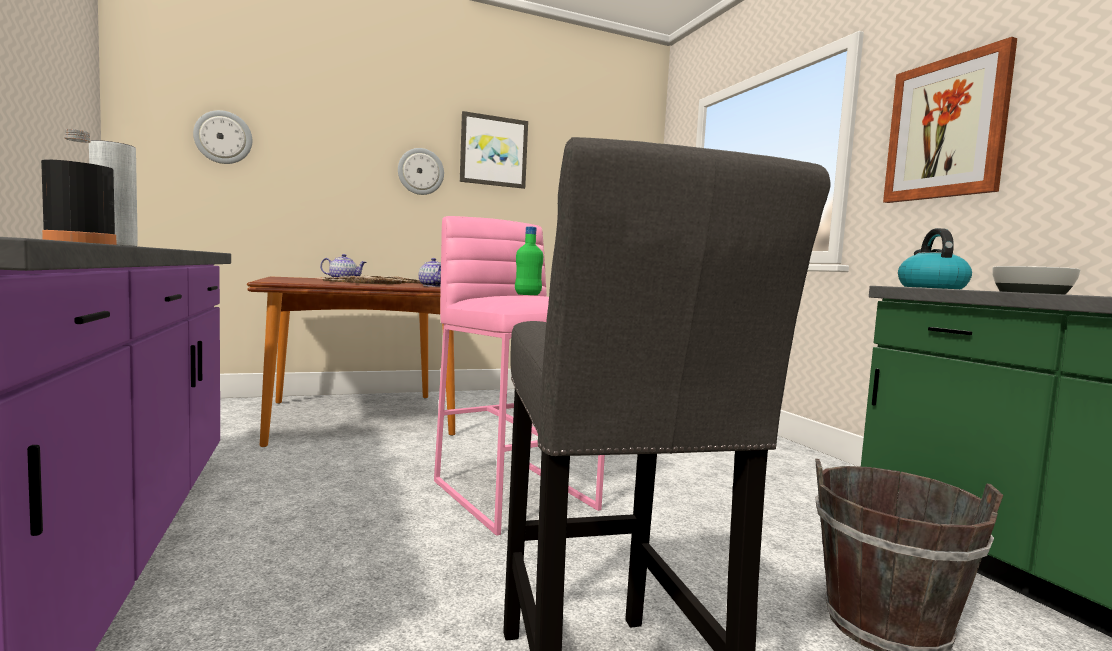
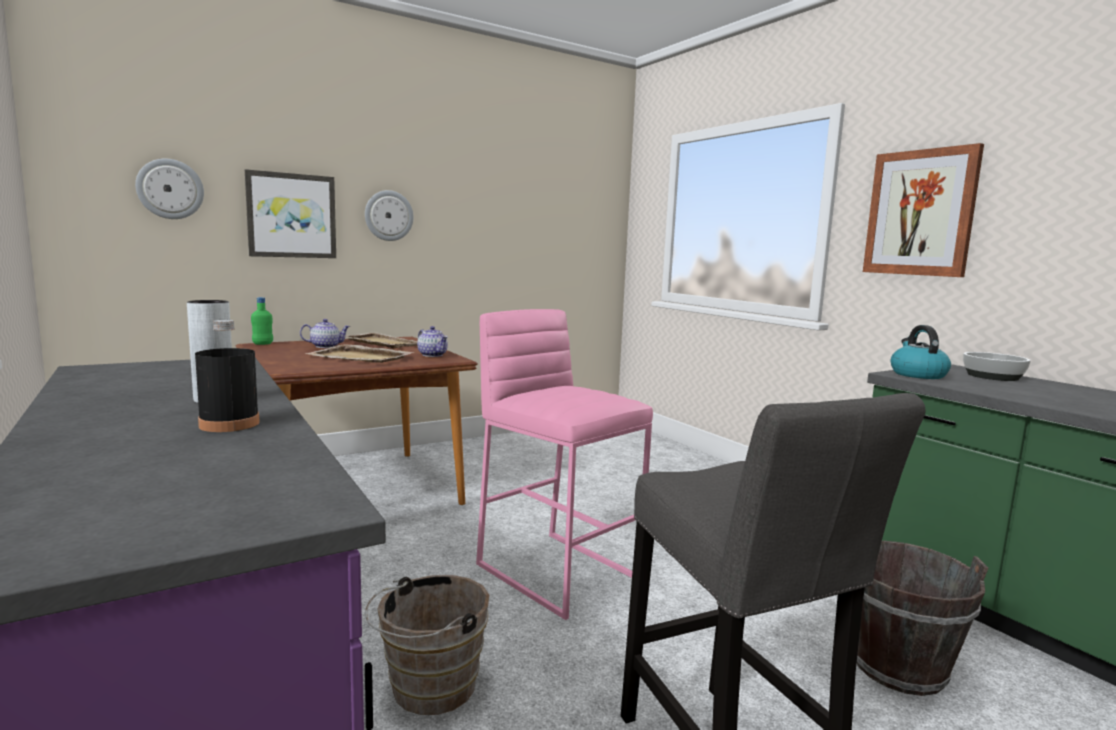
camera: 10 degrees left, 5 degrees up
picture [460,111,528,189] -> picture moved to [245,169,336,258]
green bottle [515,226,543,295] -> green bottle moved to [251,297,273,345]
none -> brown bucket [365,575,490,715]

